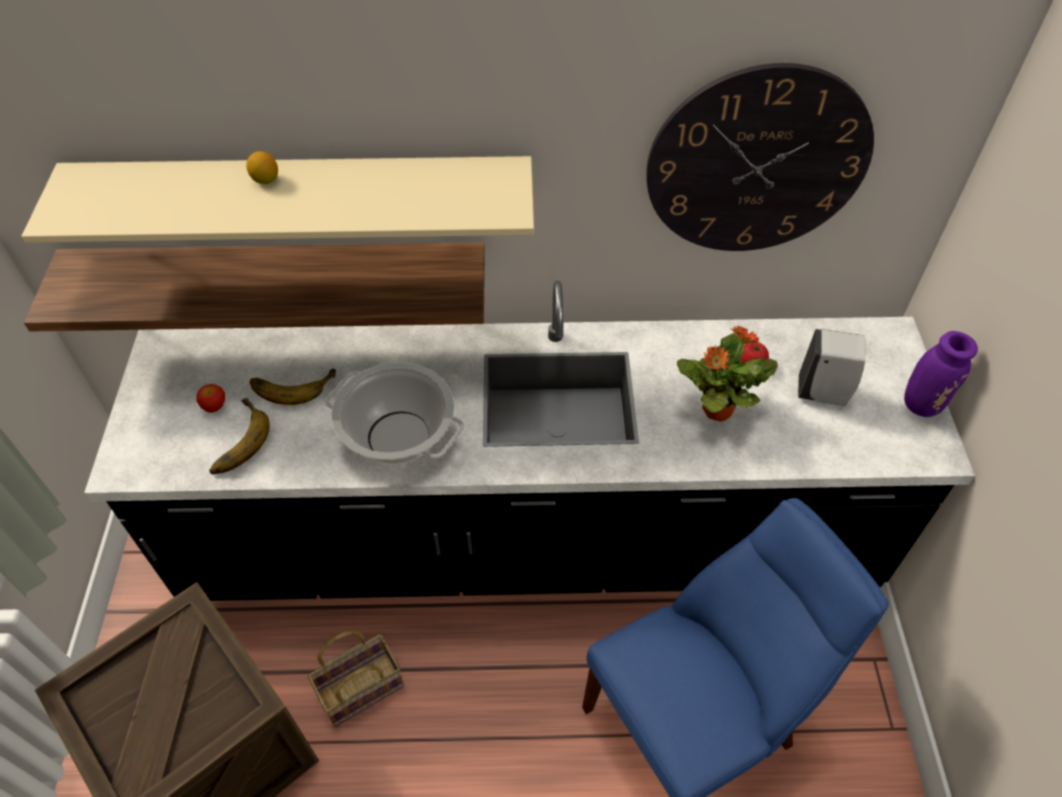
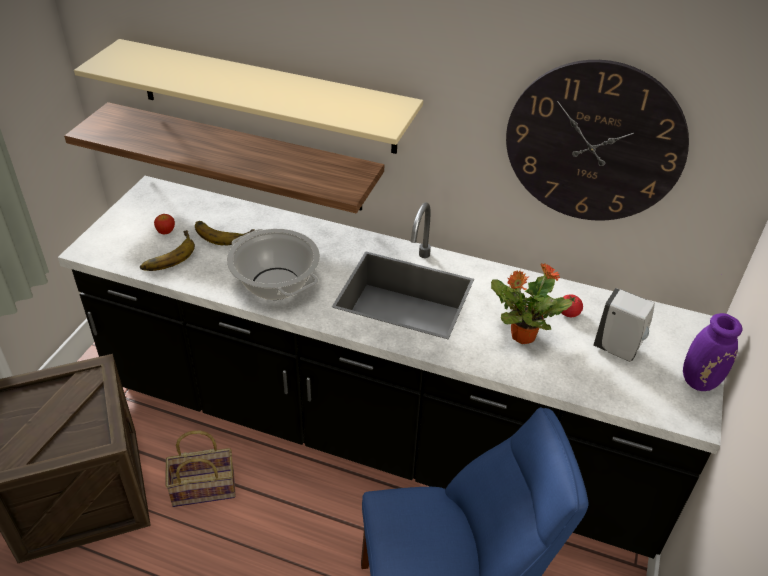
camera: 20 degrees right, 10 degrees down
lemon [246,151,278,184] -> none

